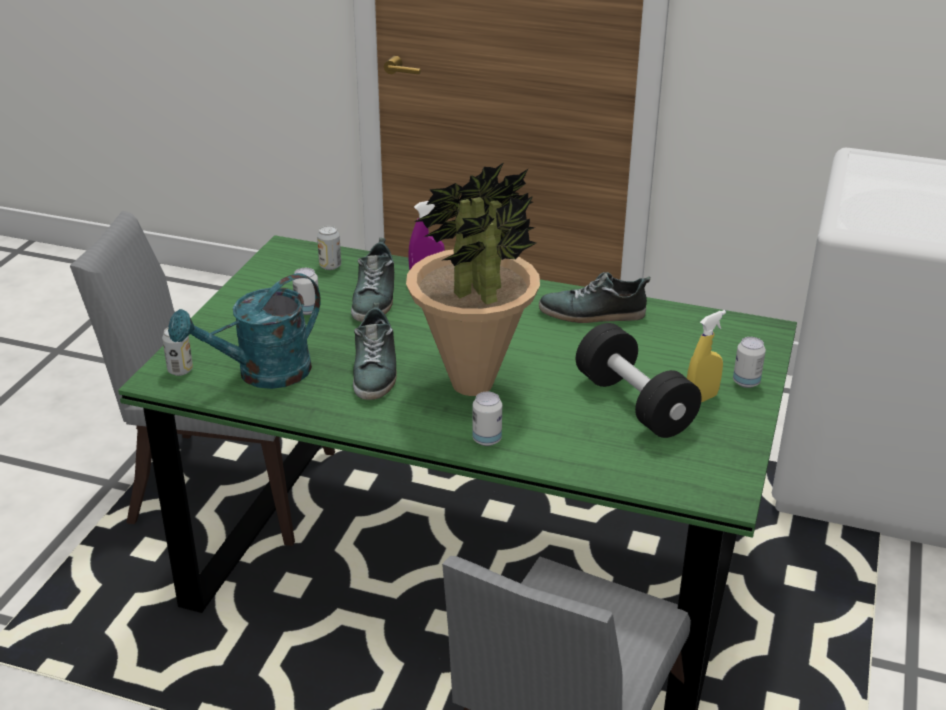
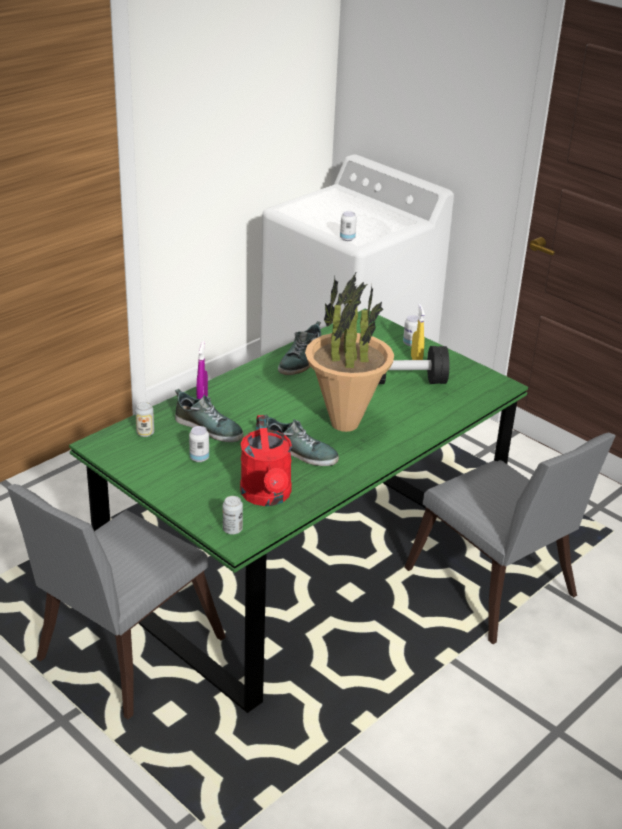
camera: 65 degrees left, 0 degrees up
turquoise watering can [168,273,321,389] -> red watering can [240,415,292,506]
can [472,392,502,446] -> can moved to [340,211,357,241]

